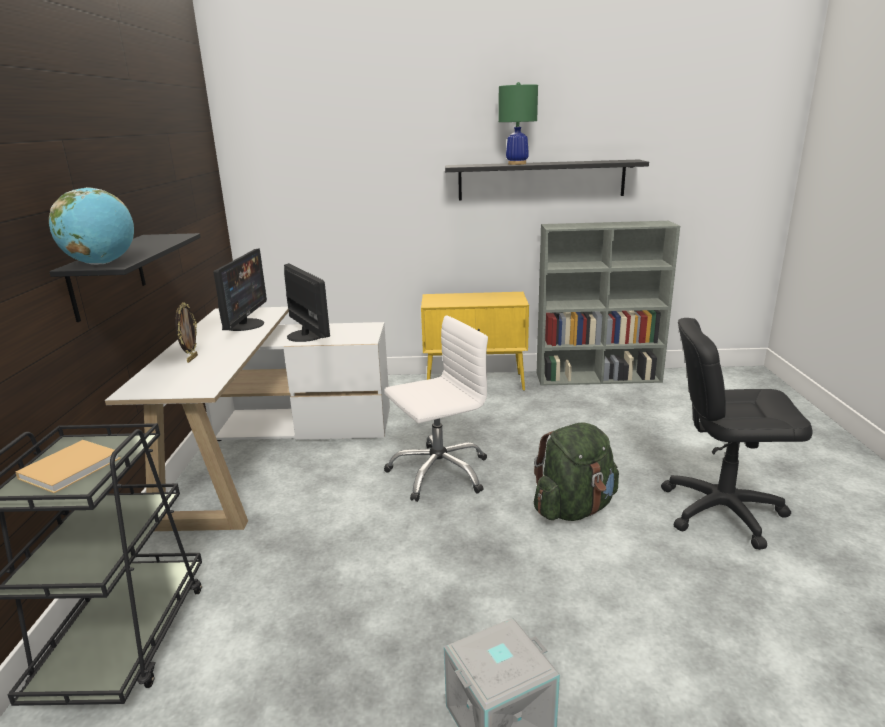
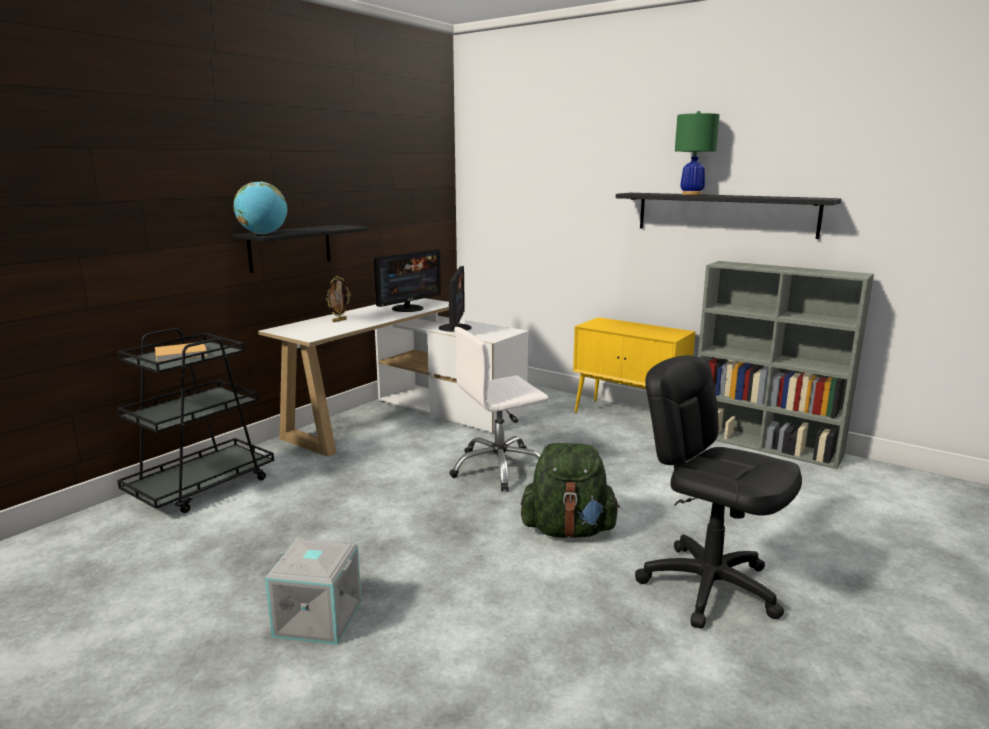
camera: 35 degrees right, 5 degrees down
white office chair [384,315,488,502] -> white office chair turned 150 degrees clockwise [449,327,549,492]

